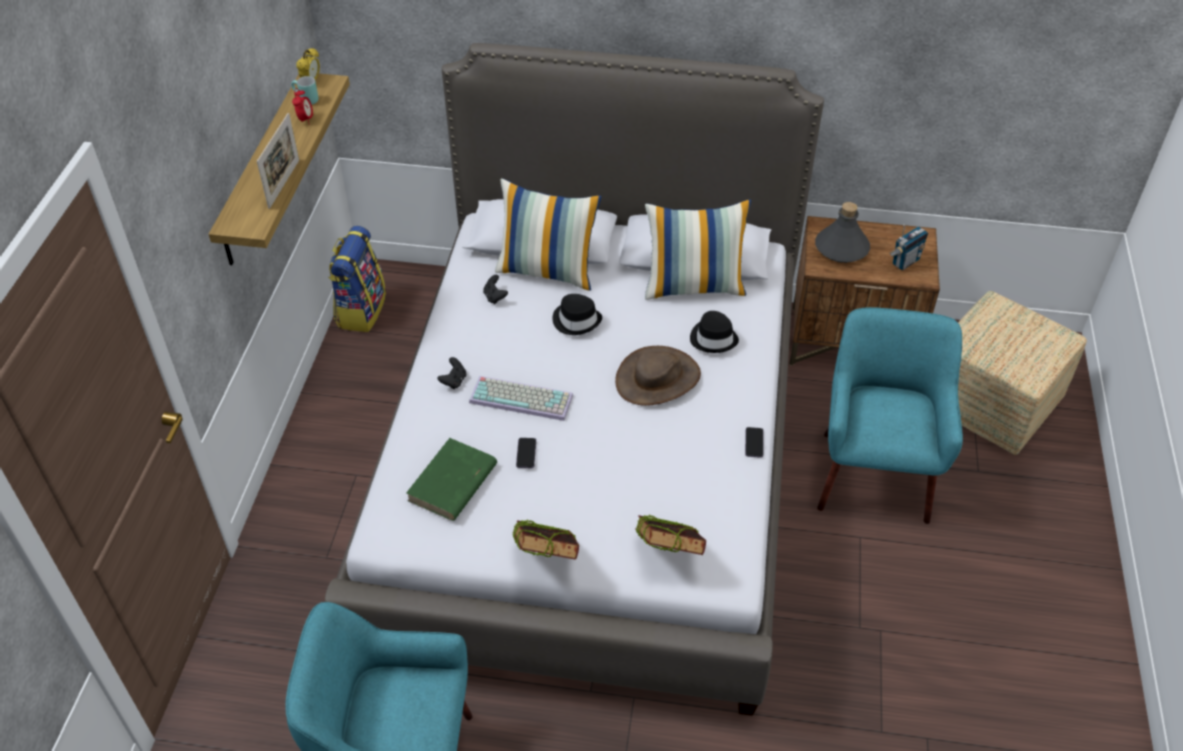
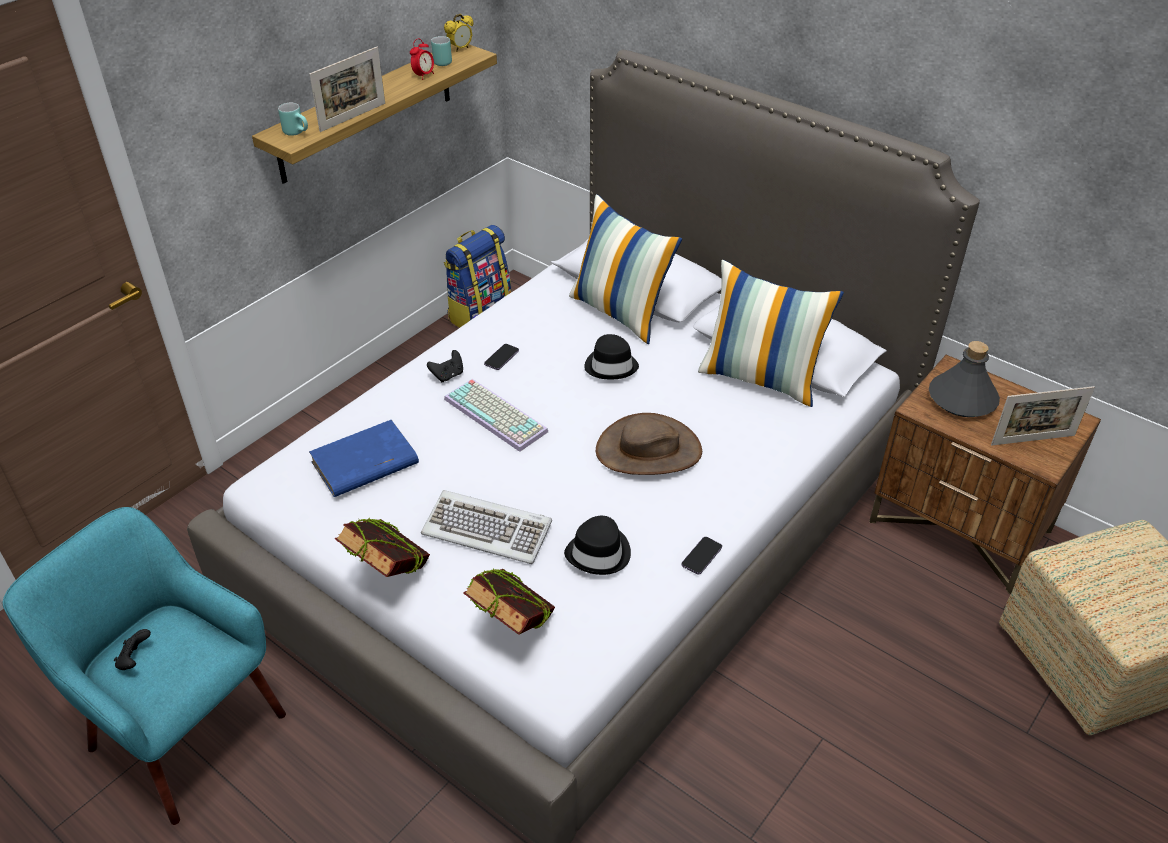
camera: 30 degrees right, 5 degrees down
green book [406,438,497,521] -> blue book [309,420,419,497]
black game controller [483,275,508,304] -> black game controller moved to [114,629,151,670]
phone [516,438,536,468] -> phone moved to [484,344,519,370]
black hat [690,311,739,353] -> black hat moved to [564,516,631,575]
turquoise armchair [817,307,963,524] -> none
radio [890,224,928,270] -> picture frame [991,386,1095,445]
none -> turquoise mug [278,103,308,136]
none -> keyboard [421,490,552,564]

